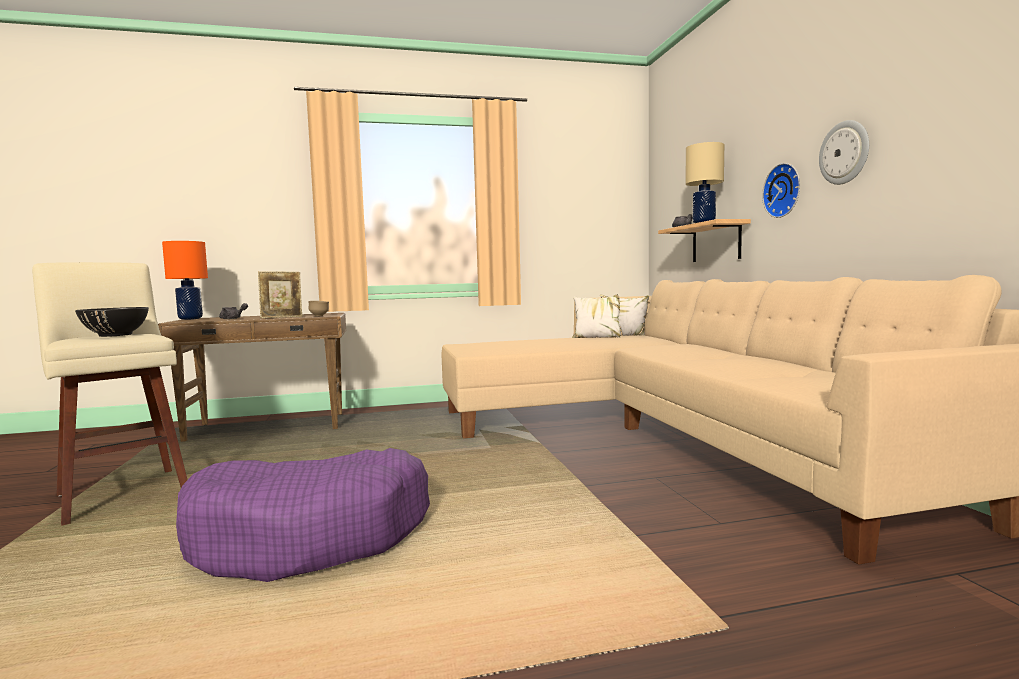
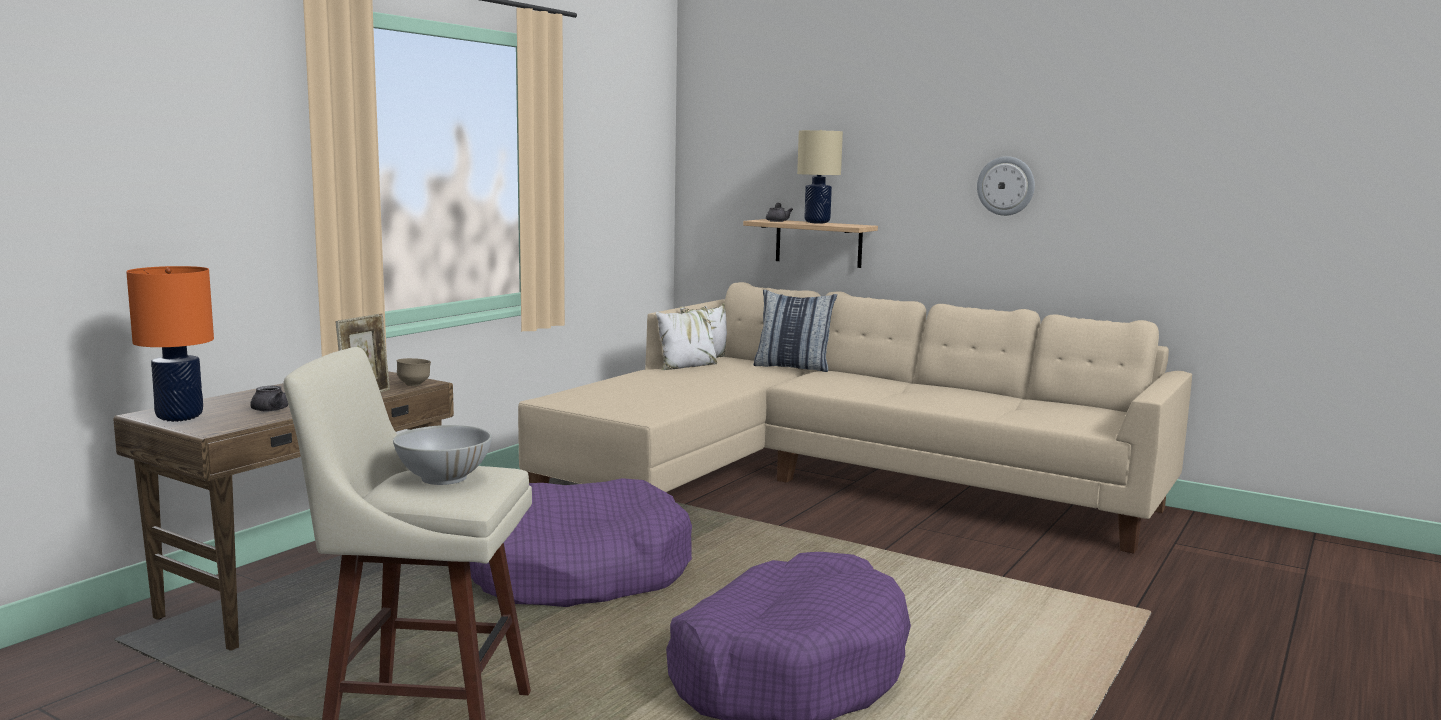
camera: 45 degrees left, 5 degrees up
black bowl [75,307,149,337] -> white bowl [393,425,492,485]
wall clock [762,163,800,218] -> none
none -> purple dog bed [470,478,692,607]
none -> pillow [753,290,837,372]

